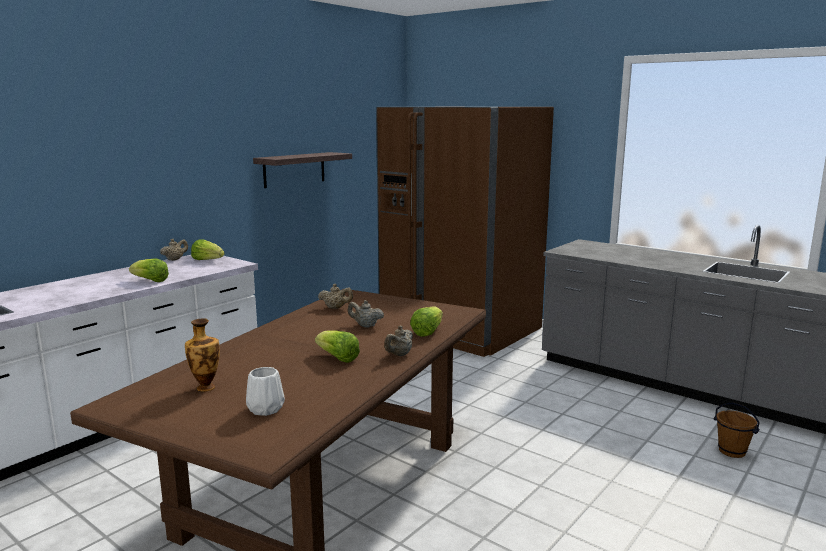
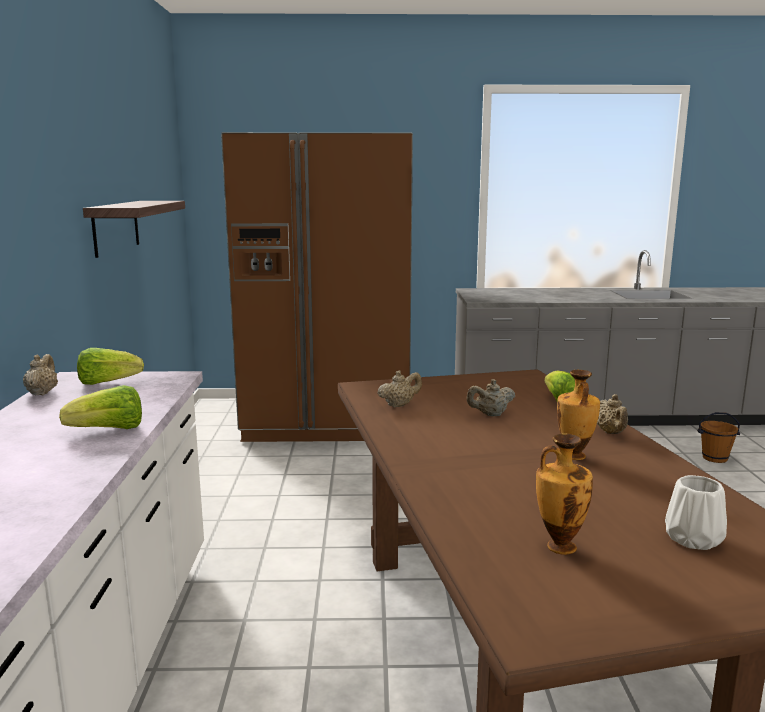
camera: 40 degrees left, 0 degrees up
lettuce [315,330,360,363] -> vase [557,370,600,460]

